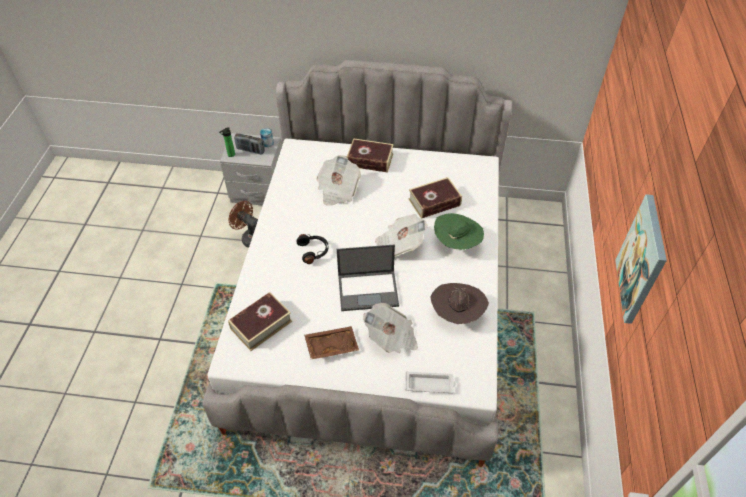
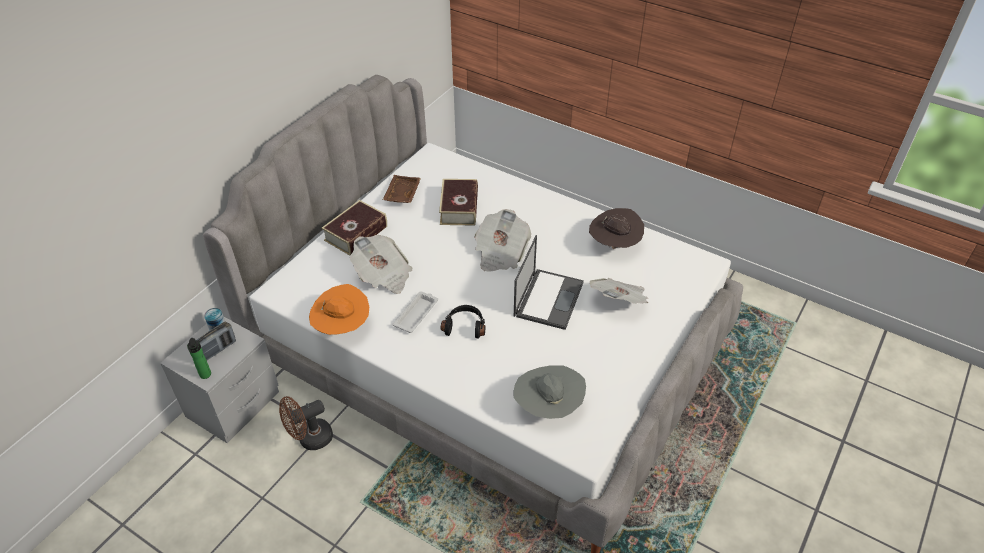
camera: 65 degrees left, 5 degrees down
book [228,292,292,351] -> grey hat [513,365,586,419]
brown tray [304,326,359,359] -> brown tray moved to [383,175,421,203]
white tray [405,371,456,393] -> white tray moved to [392,291,438,333]
green hat [434,213,484,250] -> none
picture [615,194,667,324] -> none
none -> orange hat [309,284,369,335]

